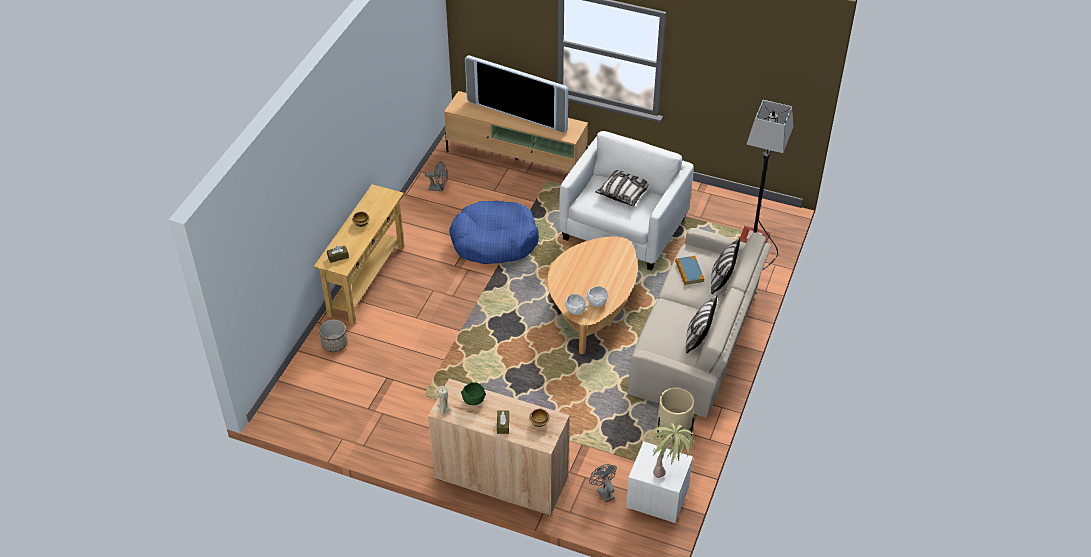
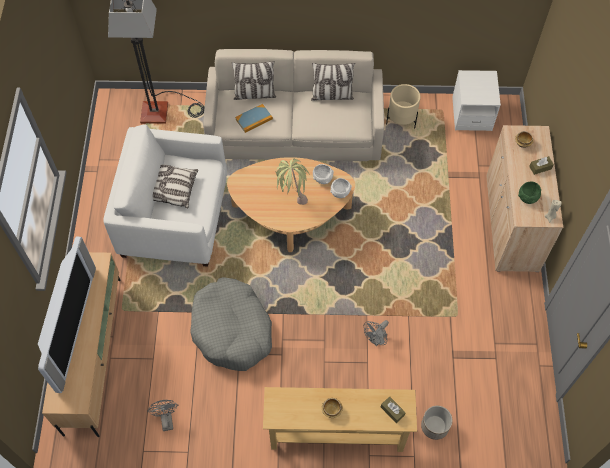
camera: 110 degrees left, 15 degrees up
blue dog bed [449,201,539,264] -> grey dog bed [190,277,272,371]
grey fan [589,464,617,503] -> grey fan moved to [364,320,389,346]
potted plant [651,423,695,478] -> potted plant moved to [276,159,310,205]

